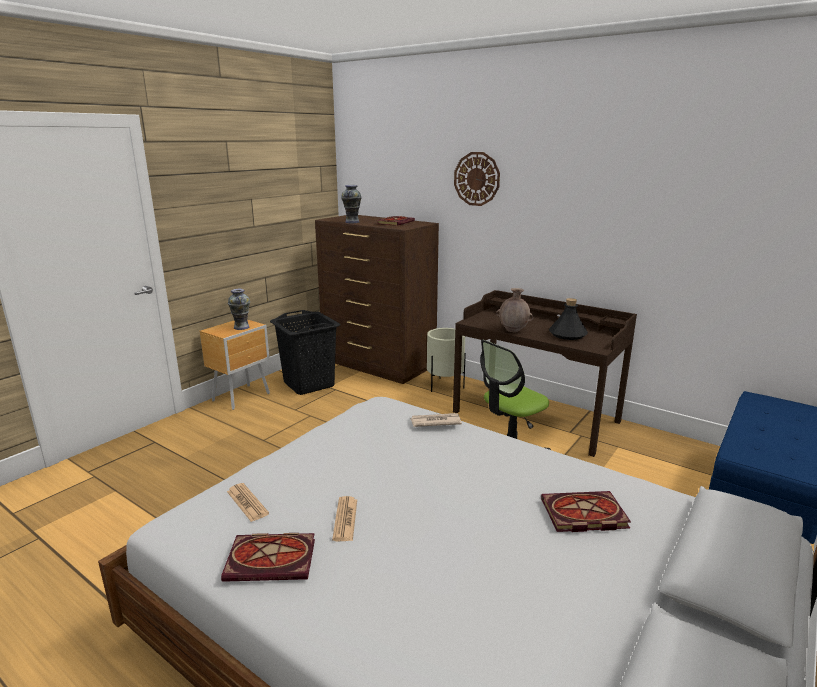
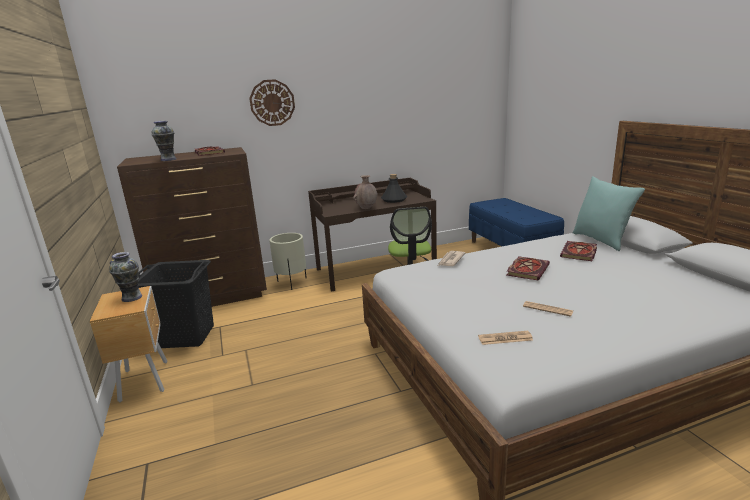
camera: 55 degrees left, 0 degrees up
book [221,533,315,582] -> book moved to [507,256,550,280]
none -> turquoise pillow [573,176,645,251]

